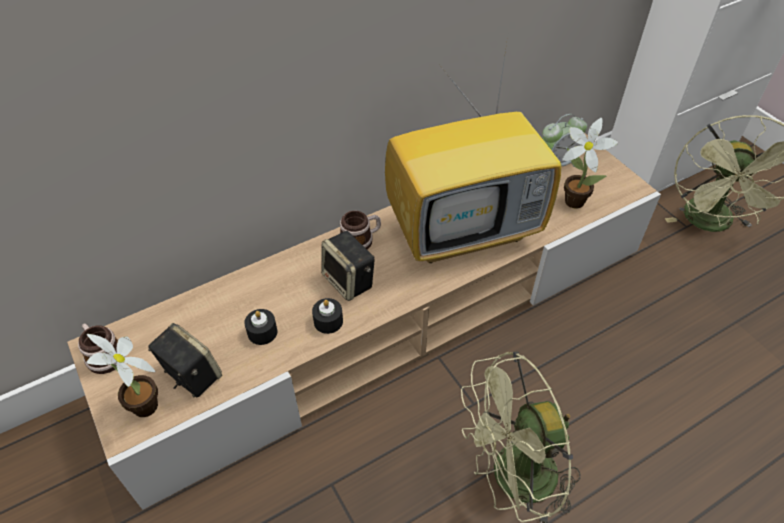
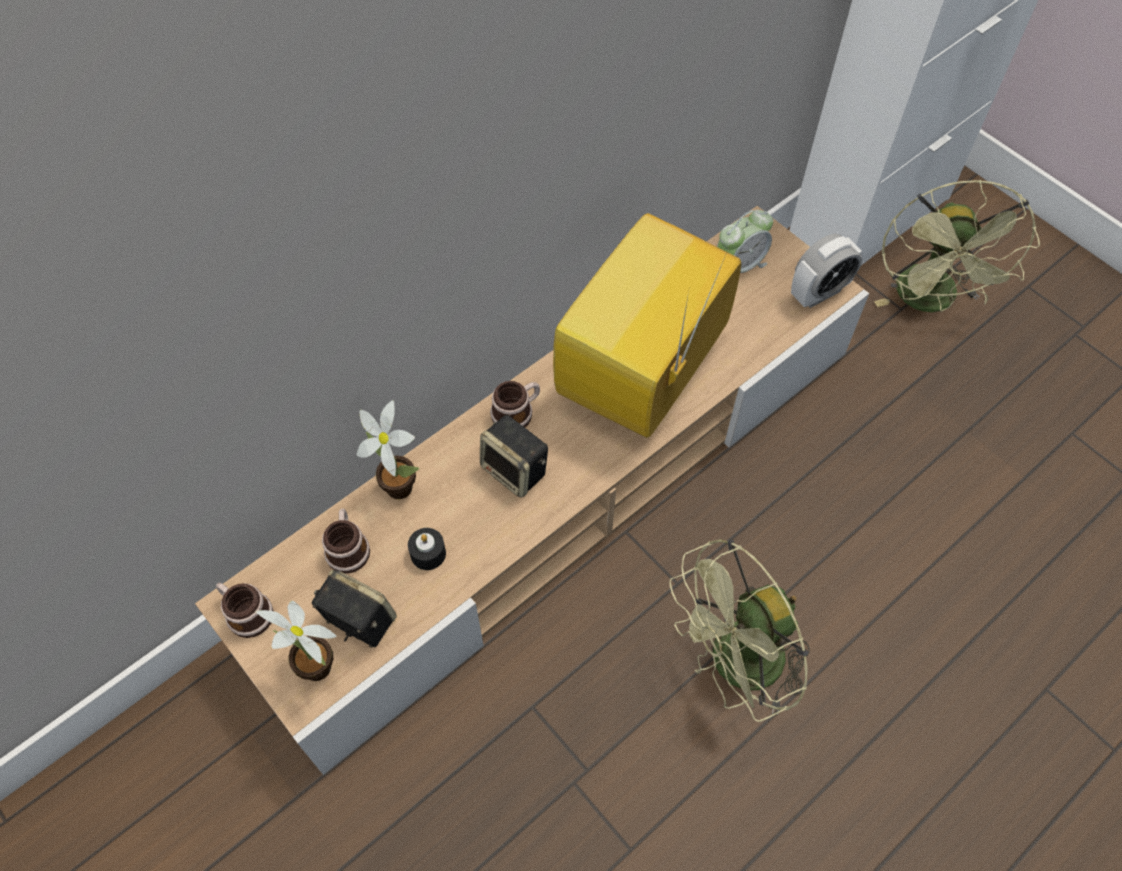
camera: 10 degrees left, 10 degrees up
black candle [312,298,343,334] -> none
television [385,37,562,263] -> television turned 150 degrees clockwise [553,213,741,438]
potted plant [562,118,619,209] -> potted plant moved to [357,400,419,499]
none -> mug [322,509,370,574]
none -> alarm clock [791,233,863,308]

